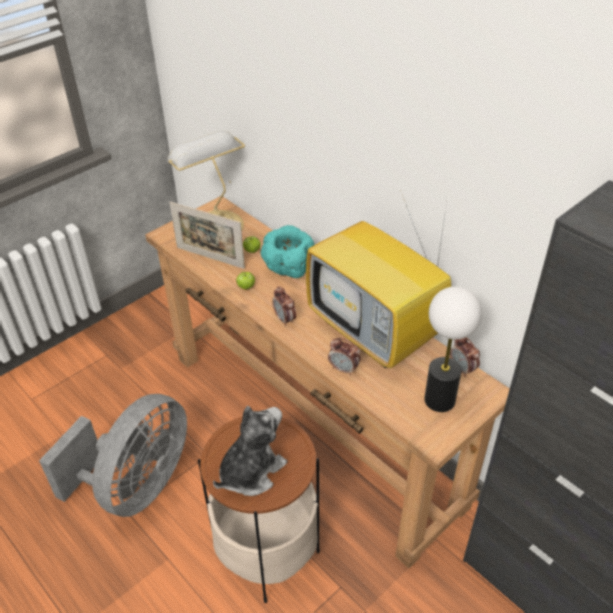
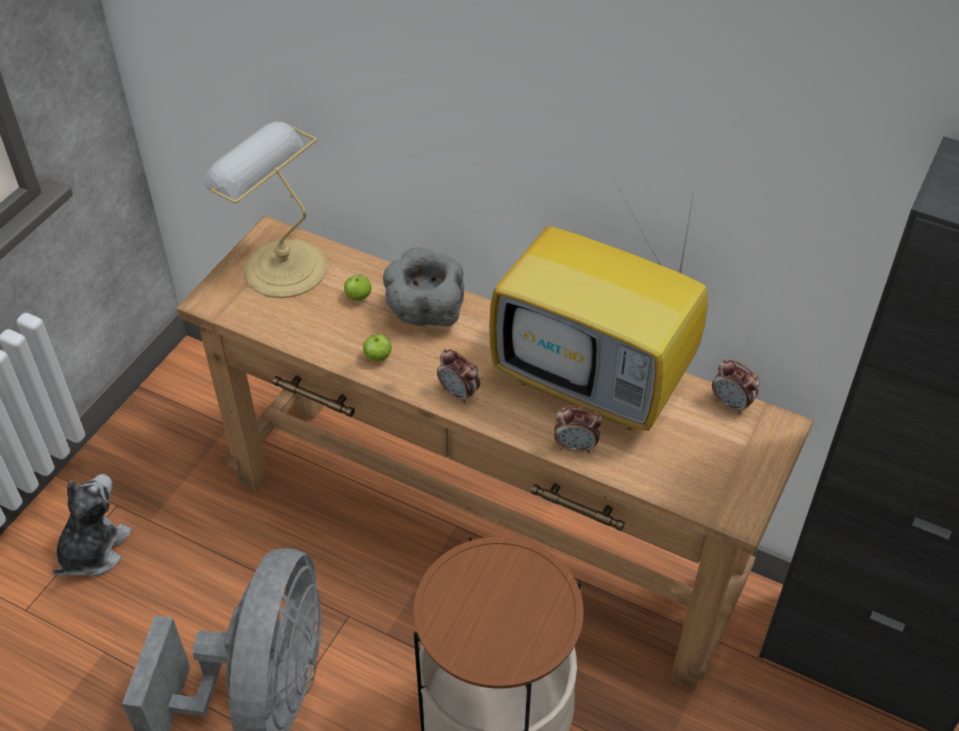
camera: 20 degrees left, 5 degrees up
picture frame [169,202,245,269] -> none
plush toy [213,406,287,496] -> plush toy moved to [52,474,132,577]
turquoise bowl [261,225,315,278] -> grey bowl [383,247,464,327]
table lamp [424,286,482,412] -> none

